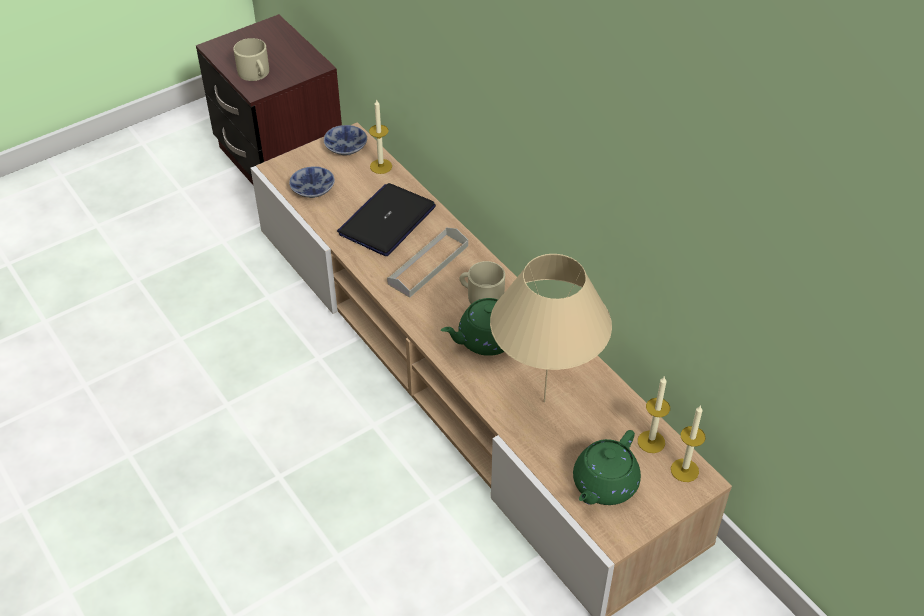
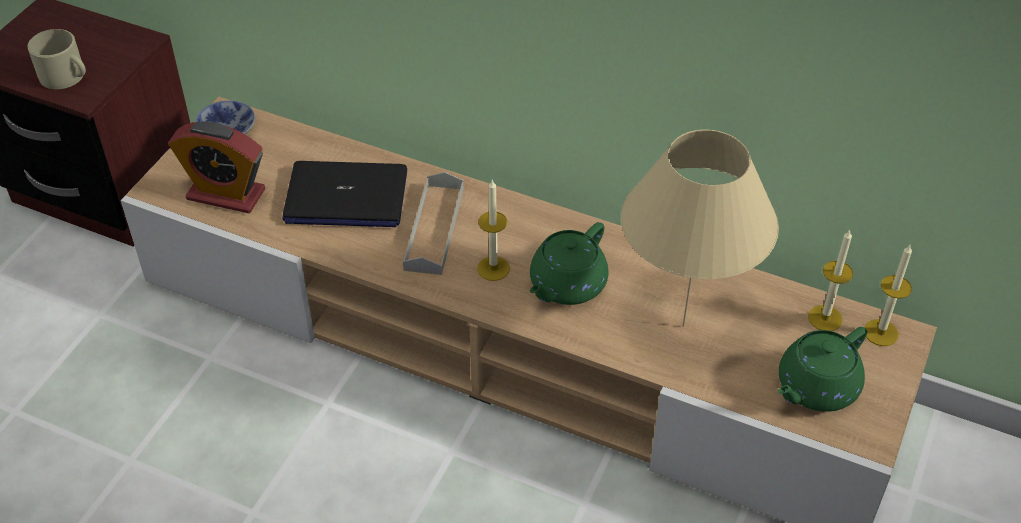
camera: 30 degrees left, 0 degrees up
bowl [289,166,335,198] -> alarm clock [168,121,265,213]
laptop [337,183,436,256] -> laptop turned 90 degrees counterclockwise [282,161,407,227]
candle [369,100,392,174] -> candle moved to [477,179,510,281]
beige mug [459,261,505,304] -> none
green teapot [573,430,641,505] -> green teapot turned 45 degrees clockwise [778,327,867,412]

